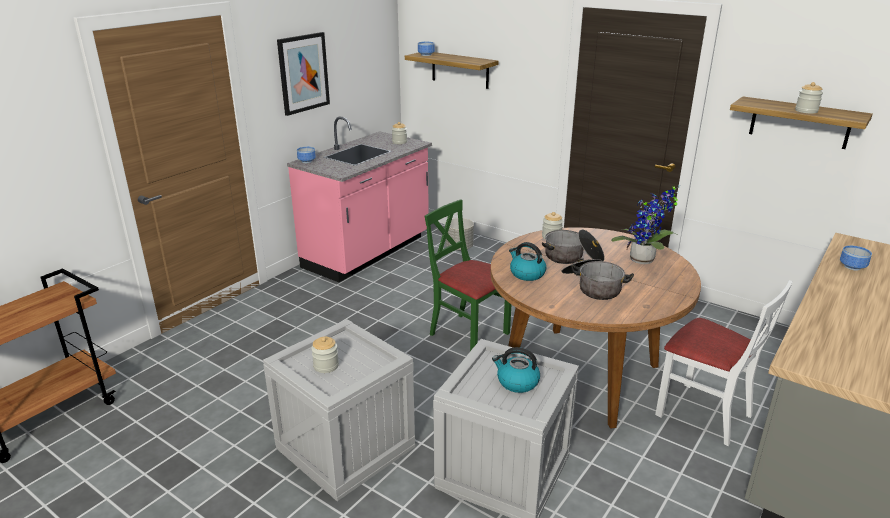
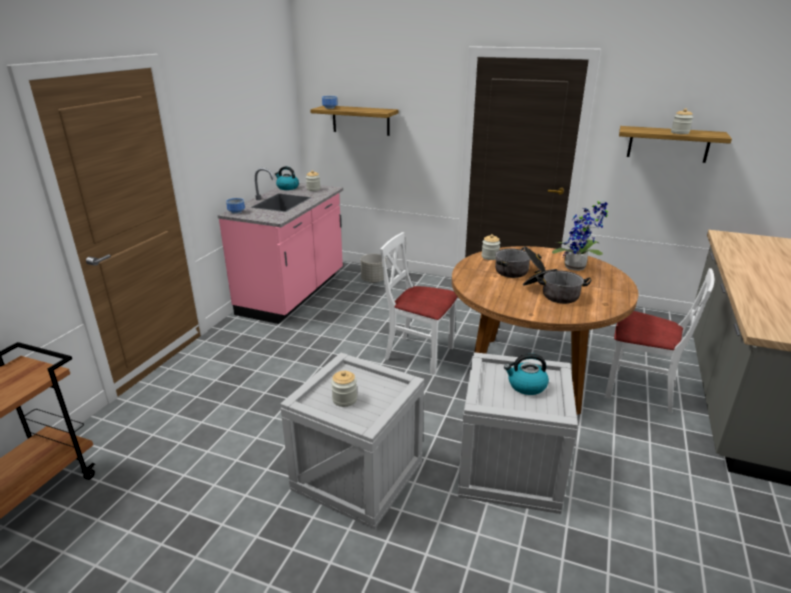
camera: 15 degrees left, 0 degrees up
picture [277,32,330,116] -> none
green chair [425,200,511,351] -> white chair [380,232,457,375]
kettle [509,242,546,281] -> kettle moved to [275,166,299,190]
bowl [840,246,872,270] -> none

